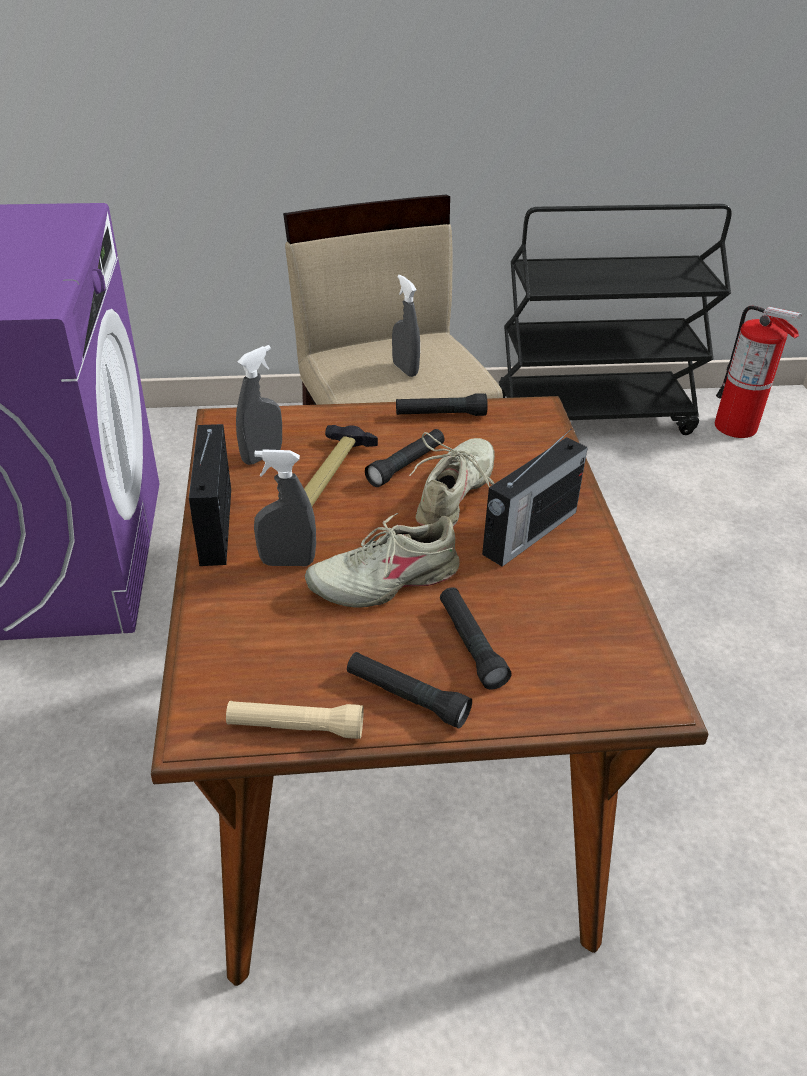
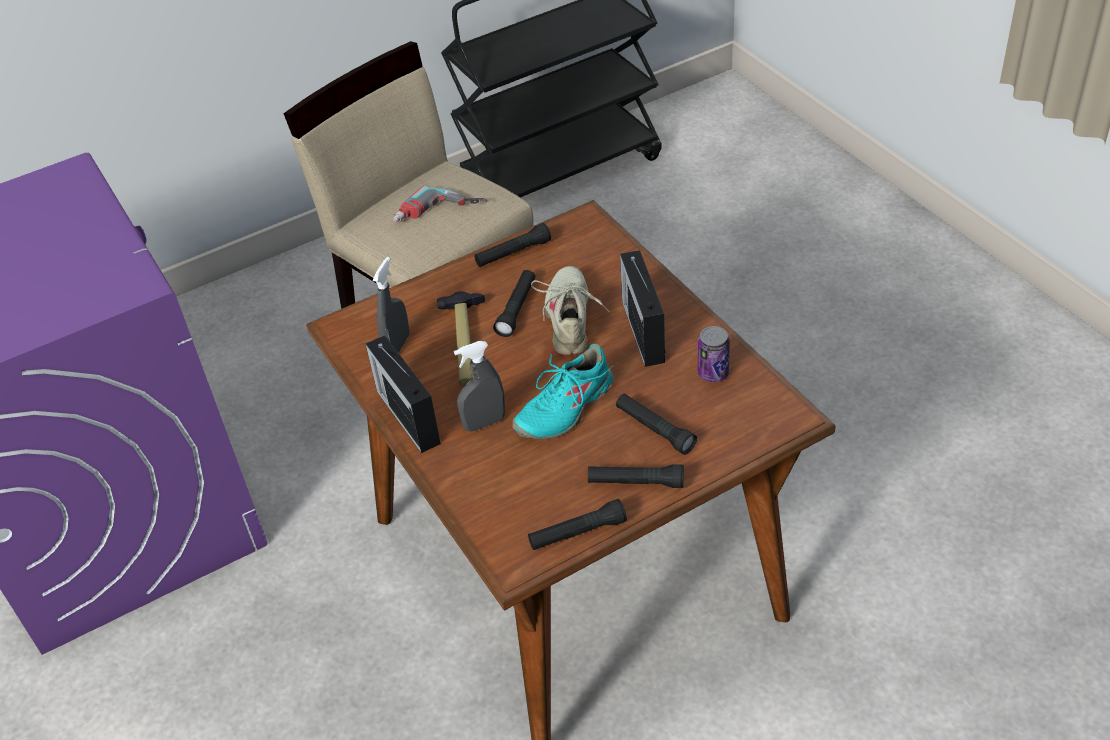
camera: 20 degrees left, 5 degrees up
beige flashlight [226,701,364,739] -> black flashlight [528,499,627,550]
beige shoe [305,513,460,608] -> turquoise shoe [512,344,614,440]
grey spray bottle [392,275,420,377] -> power drill [393,185,487,222]
radio [482,429,588,567] -> radio turned 150 degrees clockwise [620,250,665,367]
fire extinguisher [715,306,802,438] -> none
none -> can [698,326,730,382]

